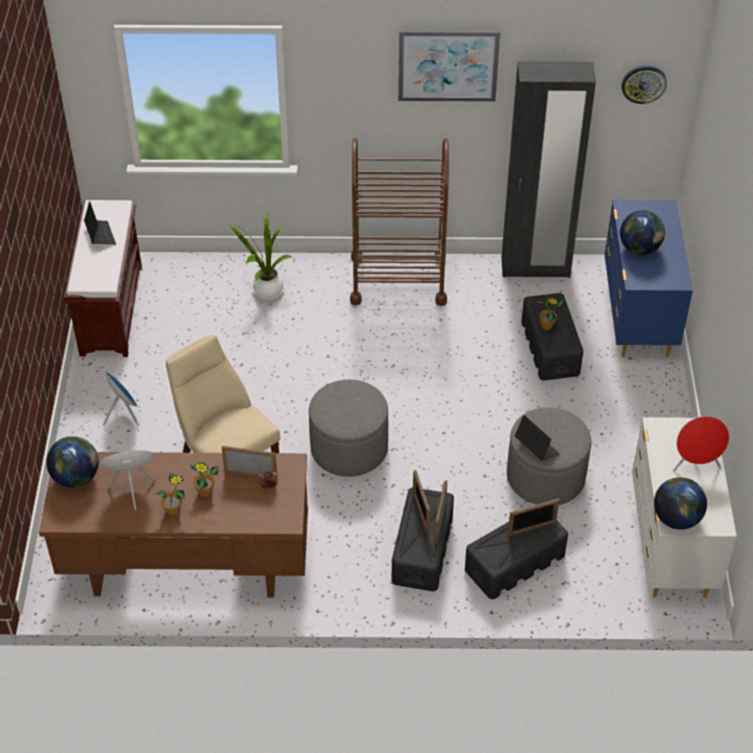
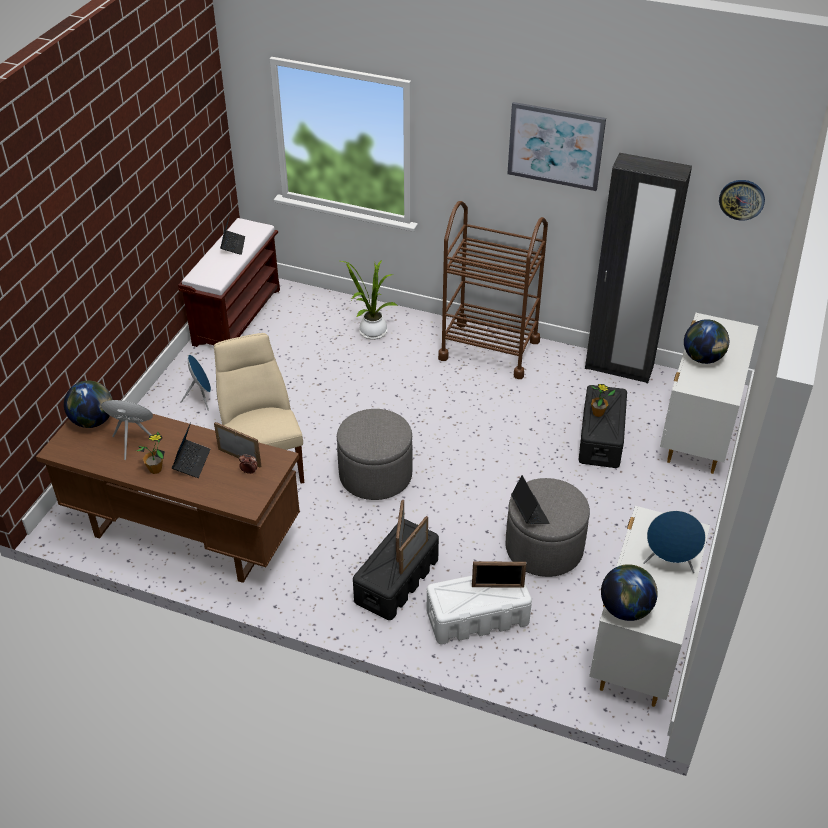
camera: 20 degrees right, 5 degrees down
potted plant [190,462,219,497] -> laptop [172,422,210,478]
black storage box [465,520,568,599] -> white storage box [427,576,532,644]
blue dresser [604,200,693,357] -> white dresser [660,313,758,474]
red speaker [673,416,729,471] -> blue speaker [643,511,706,573]

